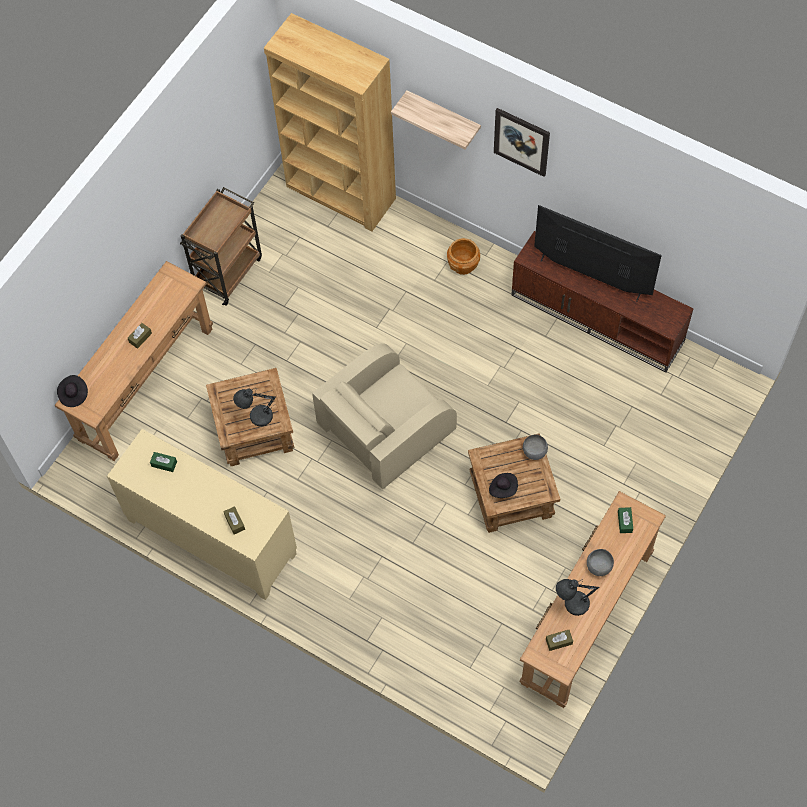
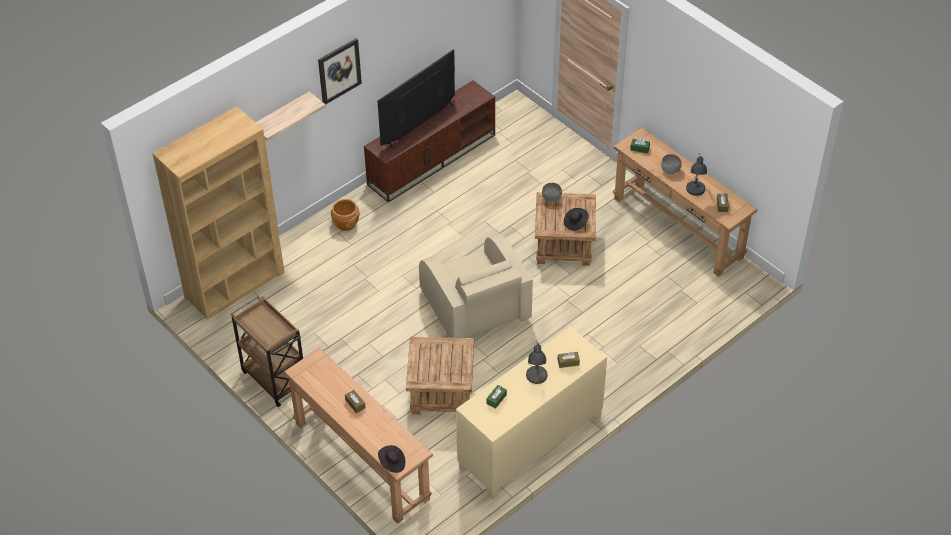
camera: 75 degrees left, 15 degrees down
grey table lamp [233,388,276,427] -> grey table lamp moved to [526,340,547,384]

